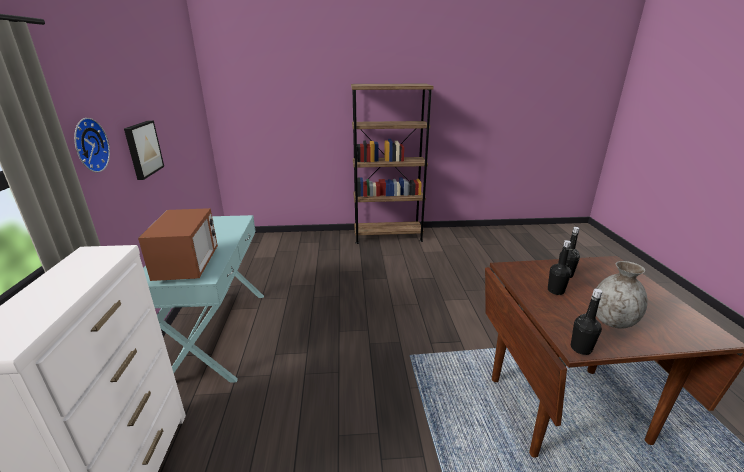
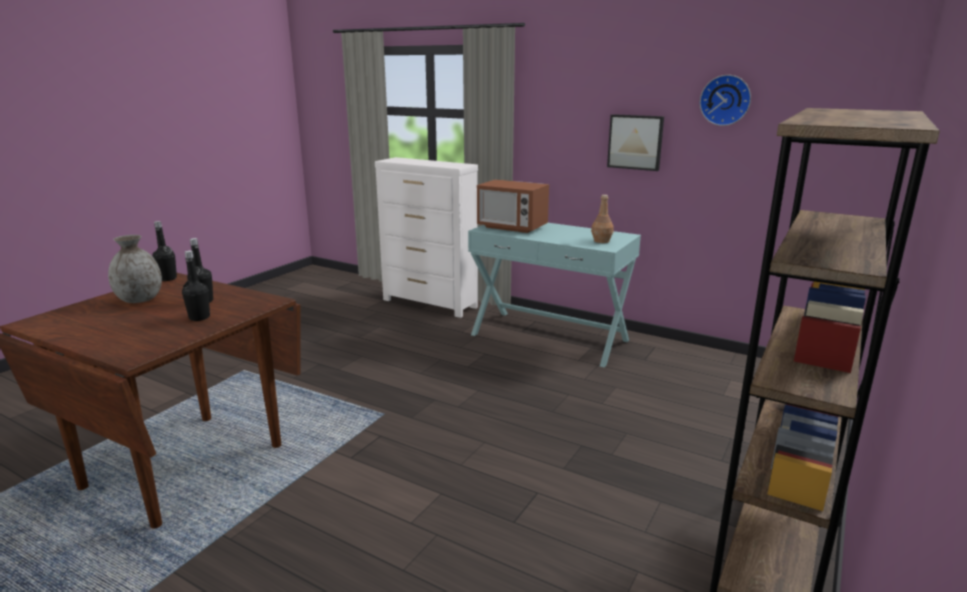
camera: 125 degrees right, 5 degrees down
wall clock [74,118,110,172] -> wall clock moved to [700,75,751,126]
none -> brown bottle [591,195,614,243]

